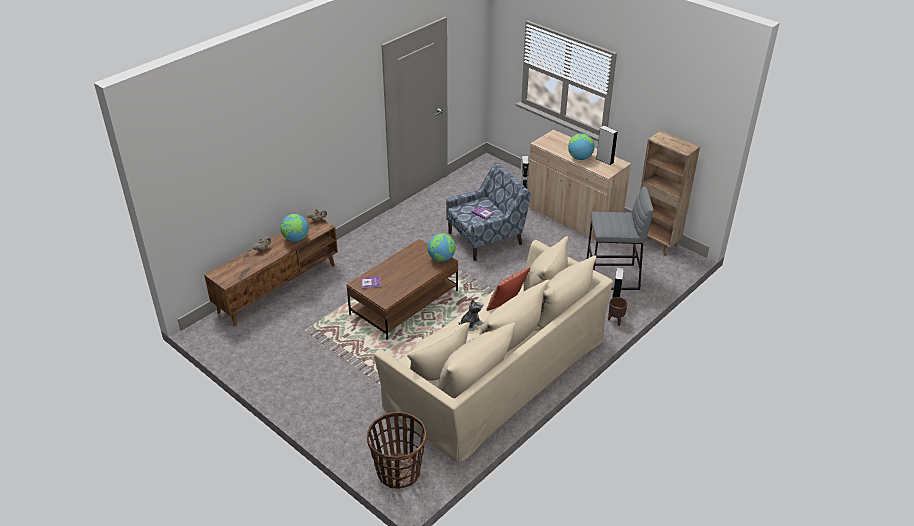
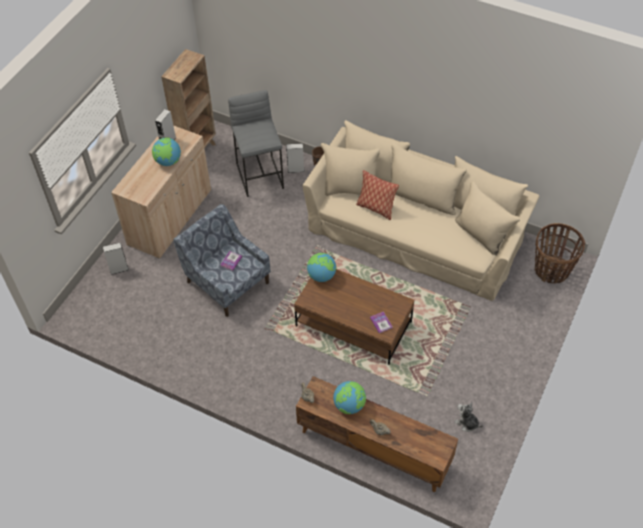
camera: 105 degrees left, 15 degrees up
plush toy [459,299,484,331] -> plush toy moved to [454,402,483,432]

